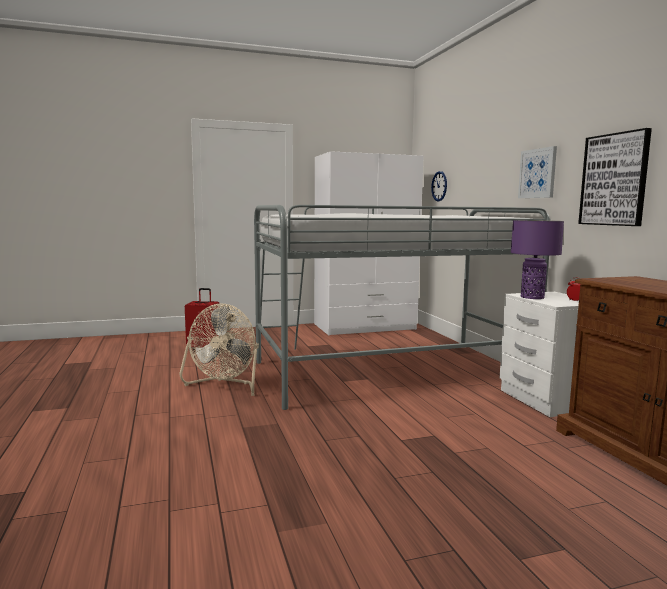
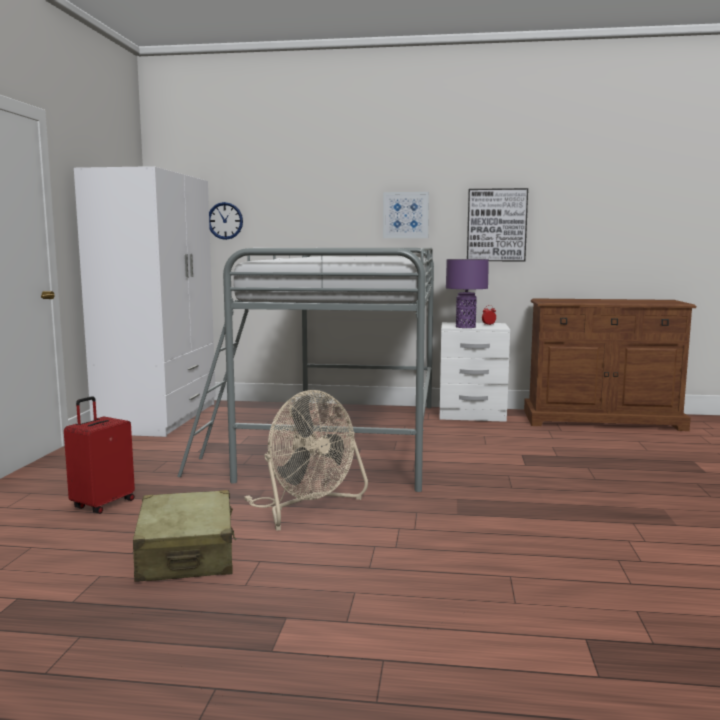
camera: 65 degrees left, 0 degrees up
none -> beige suitcase [133,490,236,582]

